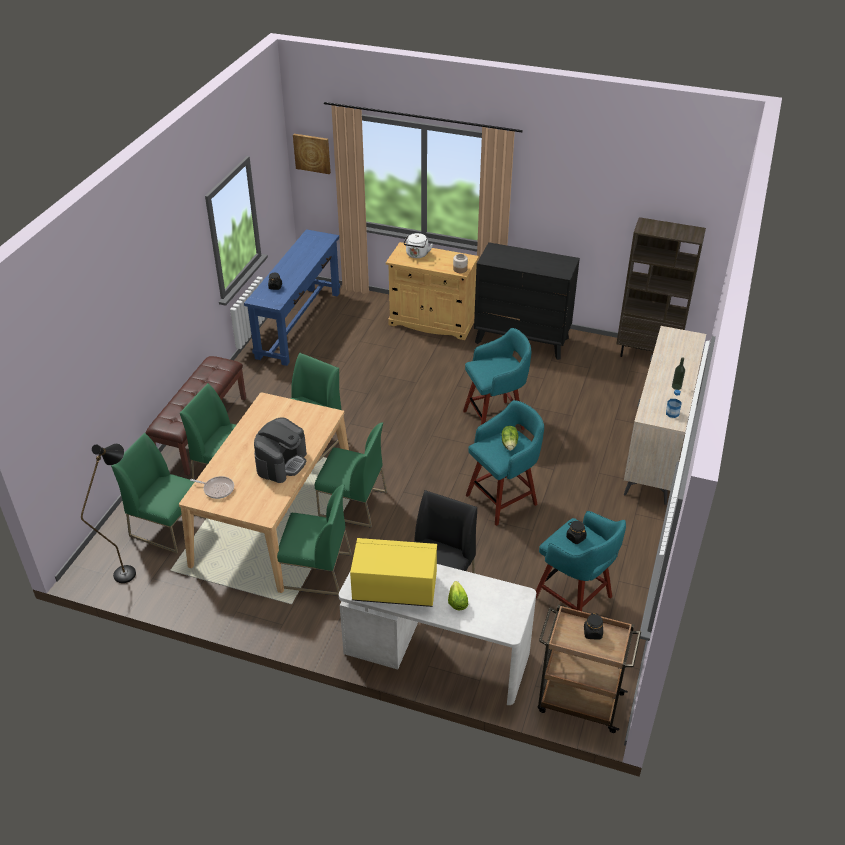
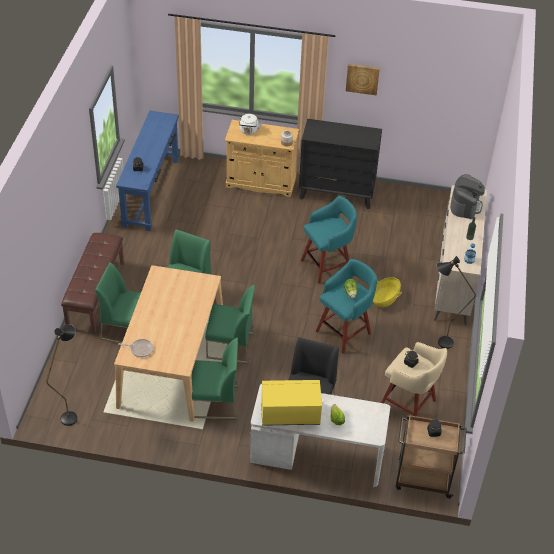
camera: 10 degrees left, 5 degrees up
green chair [112,433,206,553] -> none
coffee machine [254,418,307,483] -> coffee machine moved to [450,174,485,219]
picture [293,134,331,174] -> picture moved to [346,64,380,96]
turquoise stool [536,511,626,611] -> beige stool [381,342,447,417]
brown bookcase [616,217,706,357] -> none
none -> basket [373,277,402,307]
none -> black floor lamp [437,256,476,349]

